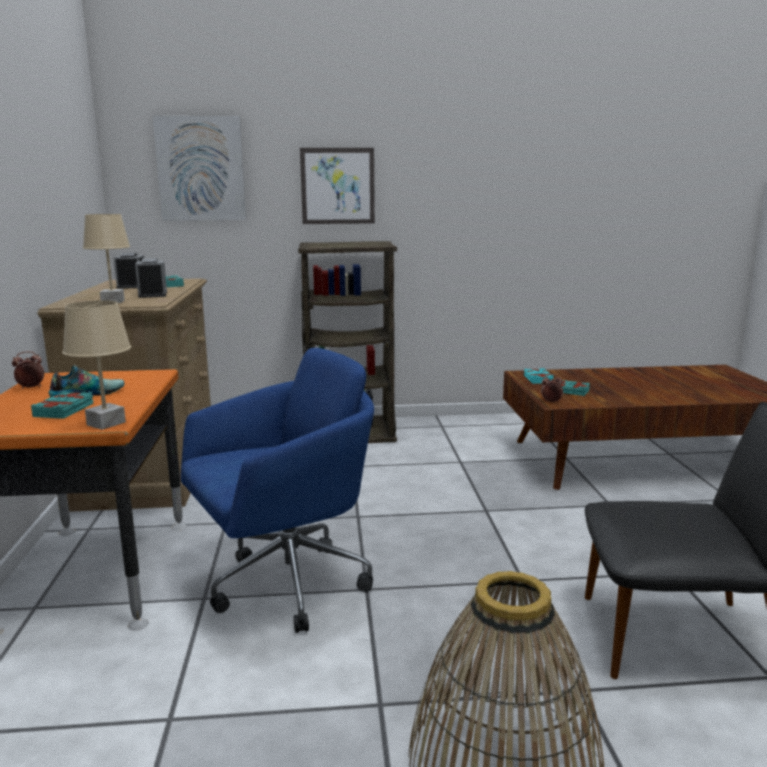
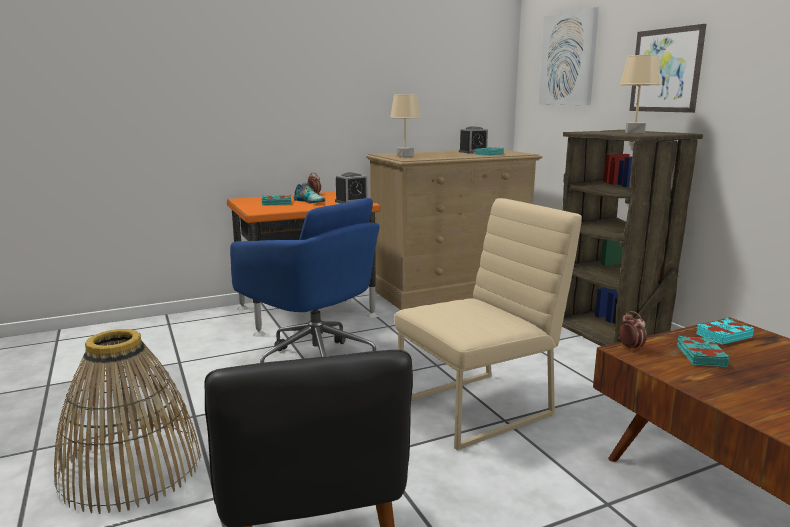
camera: 70 degrees right, 0 degrees up
beige table lamp [62,300,131,430] -> beige table lamp moved to [620,55,661,134]
alarm clock [135,258,167,298] -> alarm clock moved to [335,172,367,204]
none -> beige chair [394,198,582,450]

